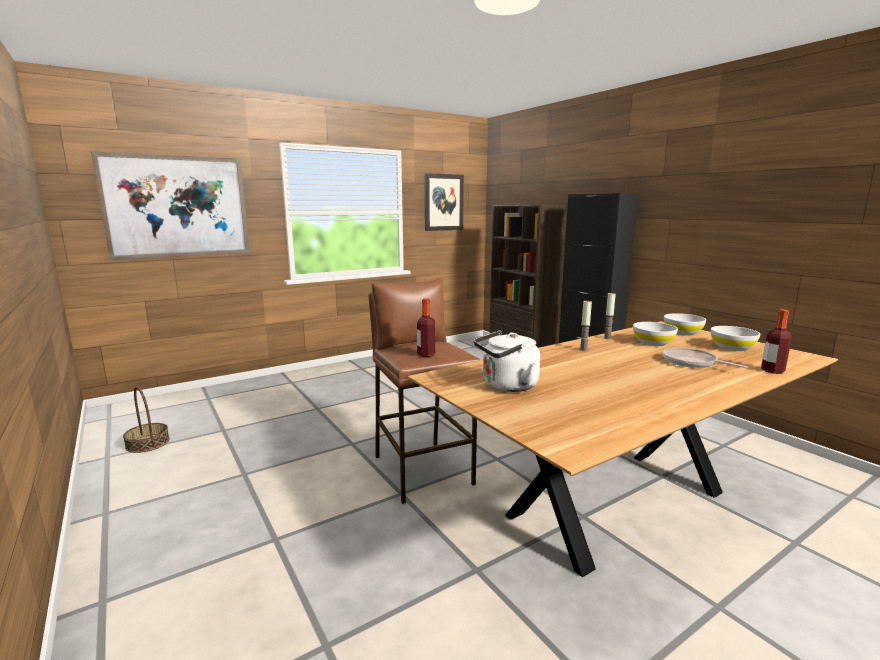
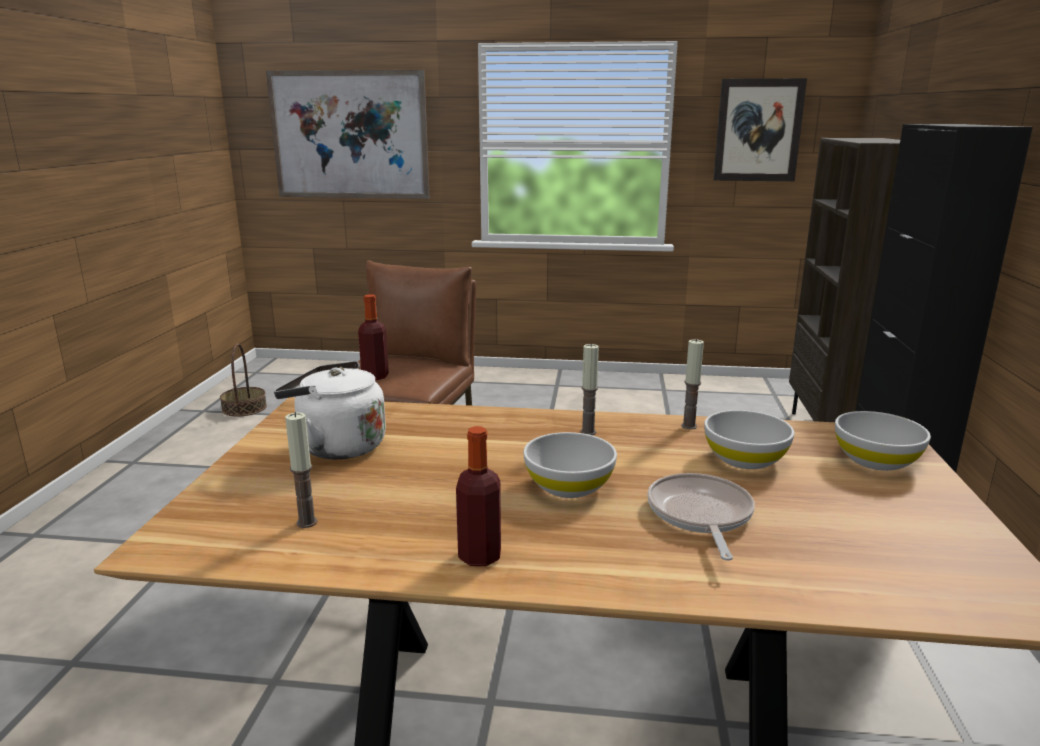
camera: 40 degrees right, 5 degrees up
white bowl [711,326,761,351] -> white bowl moved to [523,432,617,498]
bottle [761,309,792,374] -> bottle moved to [456,426,501,566]
none -> candle [285,412,318,528]

